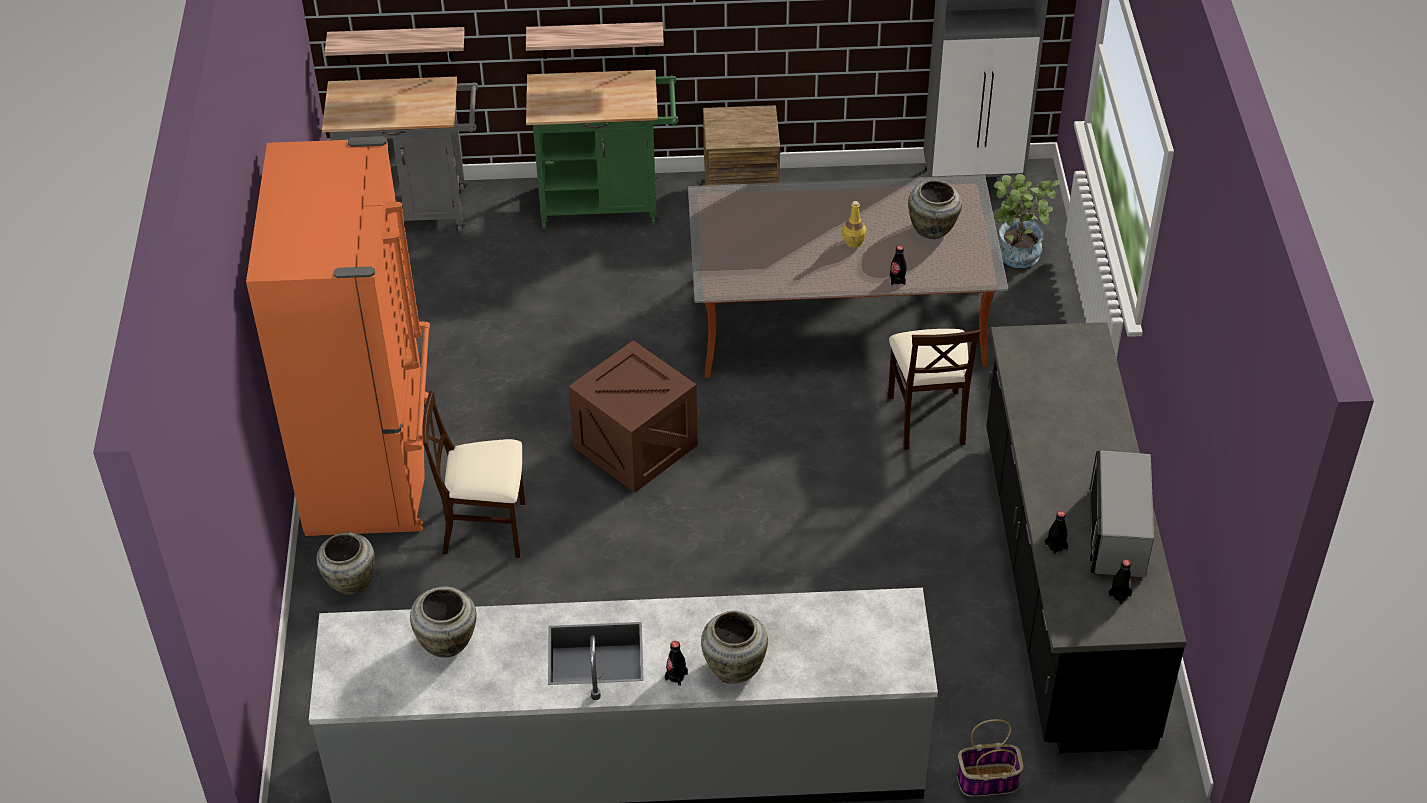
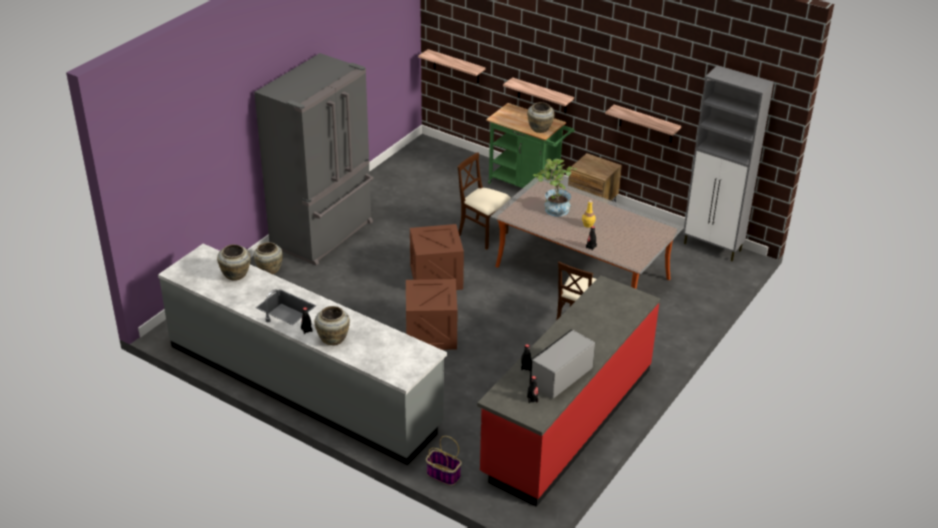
camera: 35 degrees right, 10 degrees down
orange fridge [246,136,430,536] -> grey fridge [254,53,374,266]
grey cart [322,77,478,232] -> none
beige chair [422,391,525,558] -> beige chair moved to [457,152,511,250]
beige vase [908,180,962,239] -> beige vase moved to [527,102,555,133]
black counter [986,322,1186,754] -> red counter [477,275,660,507]
potted plant [994,174,1060,268] -> potted plant moved to [533,159,577,217]
none -> crate [406,279,457,350]
none -> shelf [605,105,681,142]

